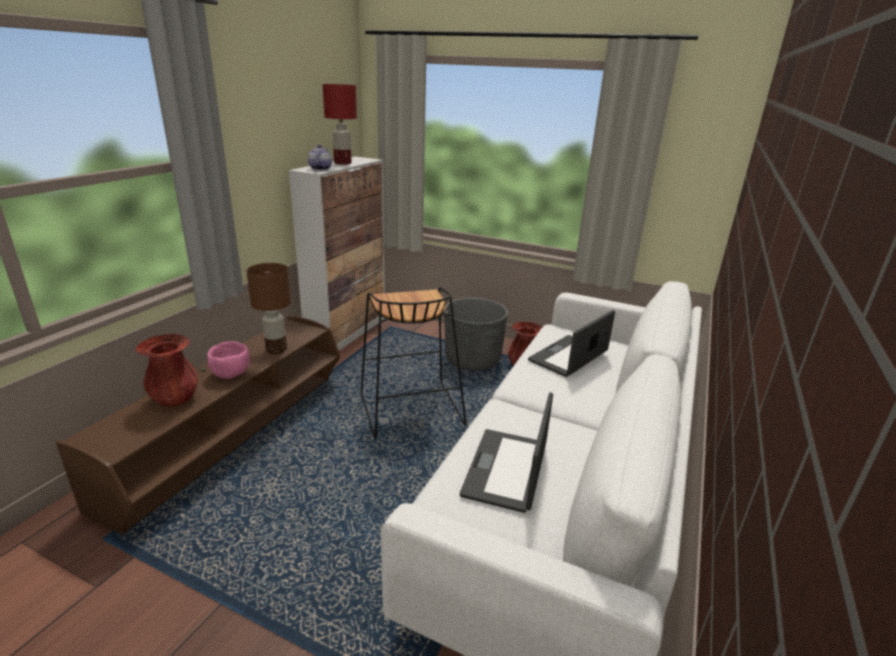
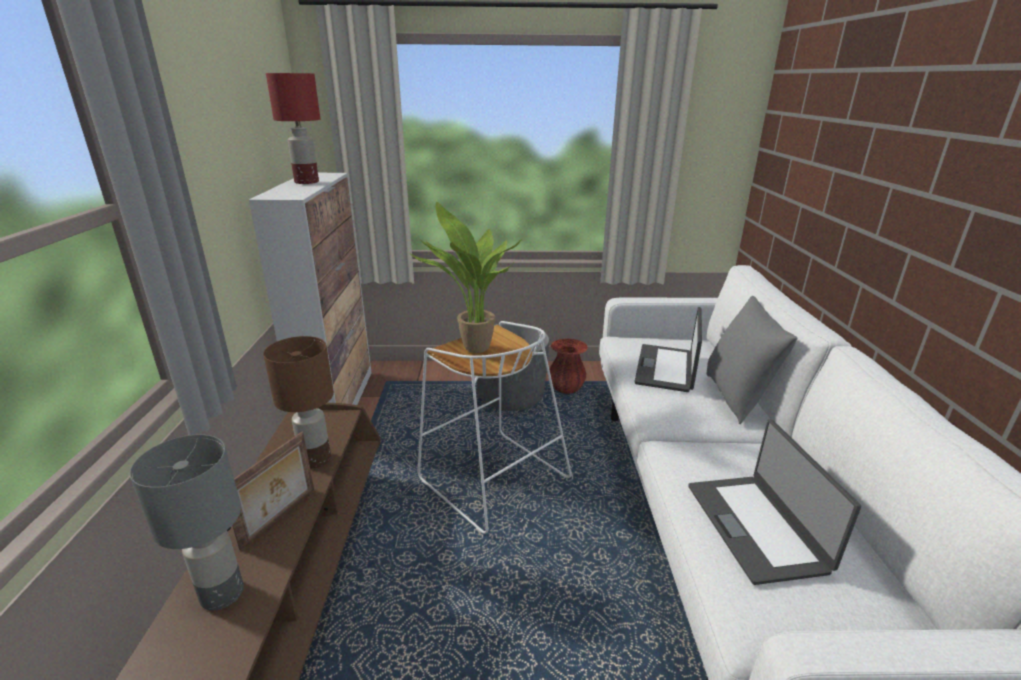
camera: 25 degrees left, 0 degrees up
red vase [136,334,198,407] -> grey table lamp [129,434,244,611]
pink bowl [208,341,250,379] -> picture frame [232,432,314,551]
teapot [308,145,332,170] -> none
black stool [361,287,466,438] -> white stool [418,321,571,534]
none -> potted plant [411,202,522,353]
none -> grey pillow [706,296,798,424]

